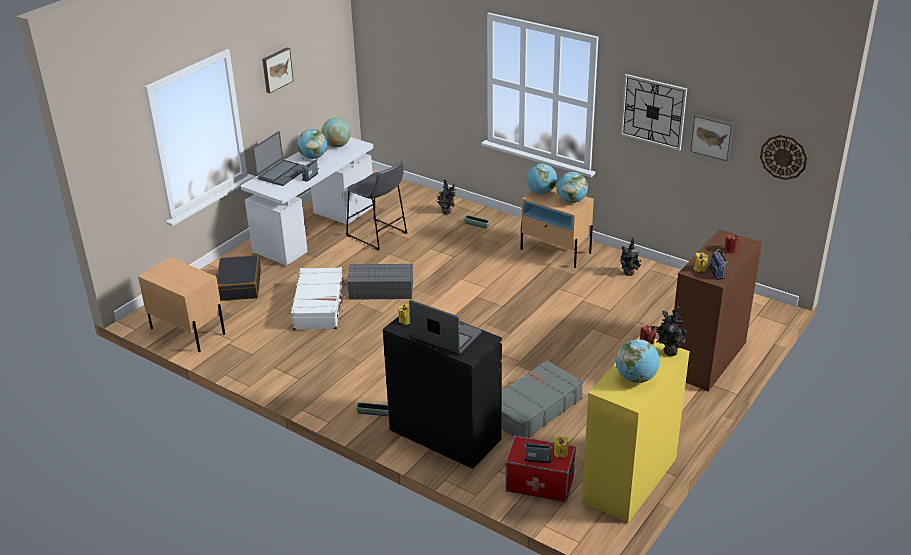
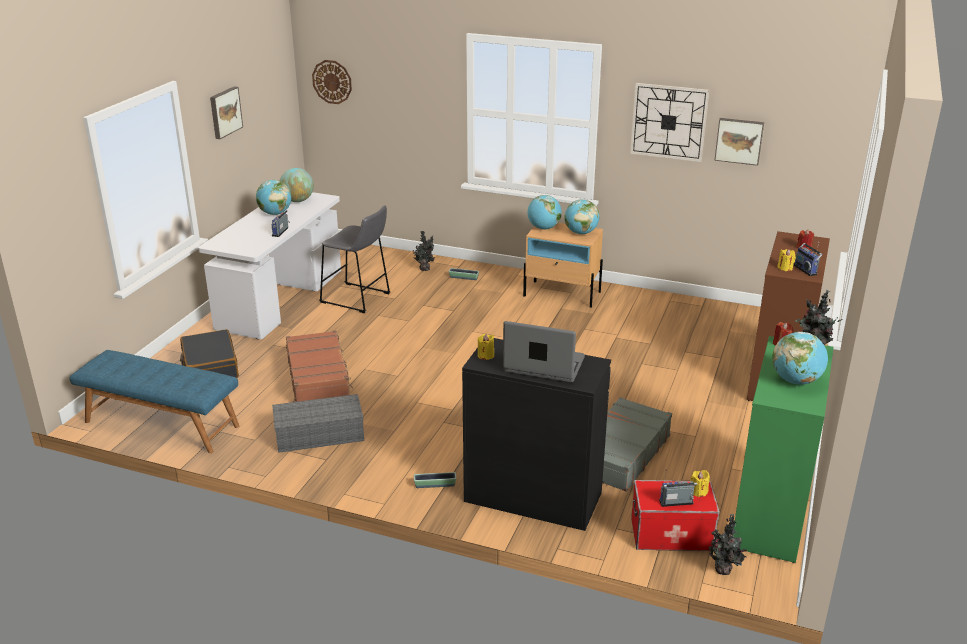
camera: 15 degrees left, 5 degrees down
beige nightstand [138,257,225,352] -> blue bench [69,350,239,453]
laptop [253,131,305,186] -> none
white suitcase [291,267,346,330] -> brown suitcase [286,330,353,402]
grey storage box [347,264,413,300] -> grey storage box moved to [272,394,364,453]
yellow dresser [582,336,690,523] -> green dresser [733,336,834,563]
potted plant [620,237,642,276] -> potted plant moved to [709,514,747,575]
wall clock [760,135,807,180] -> wall clock moved to [312,60,352,104]

